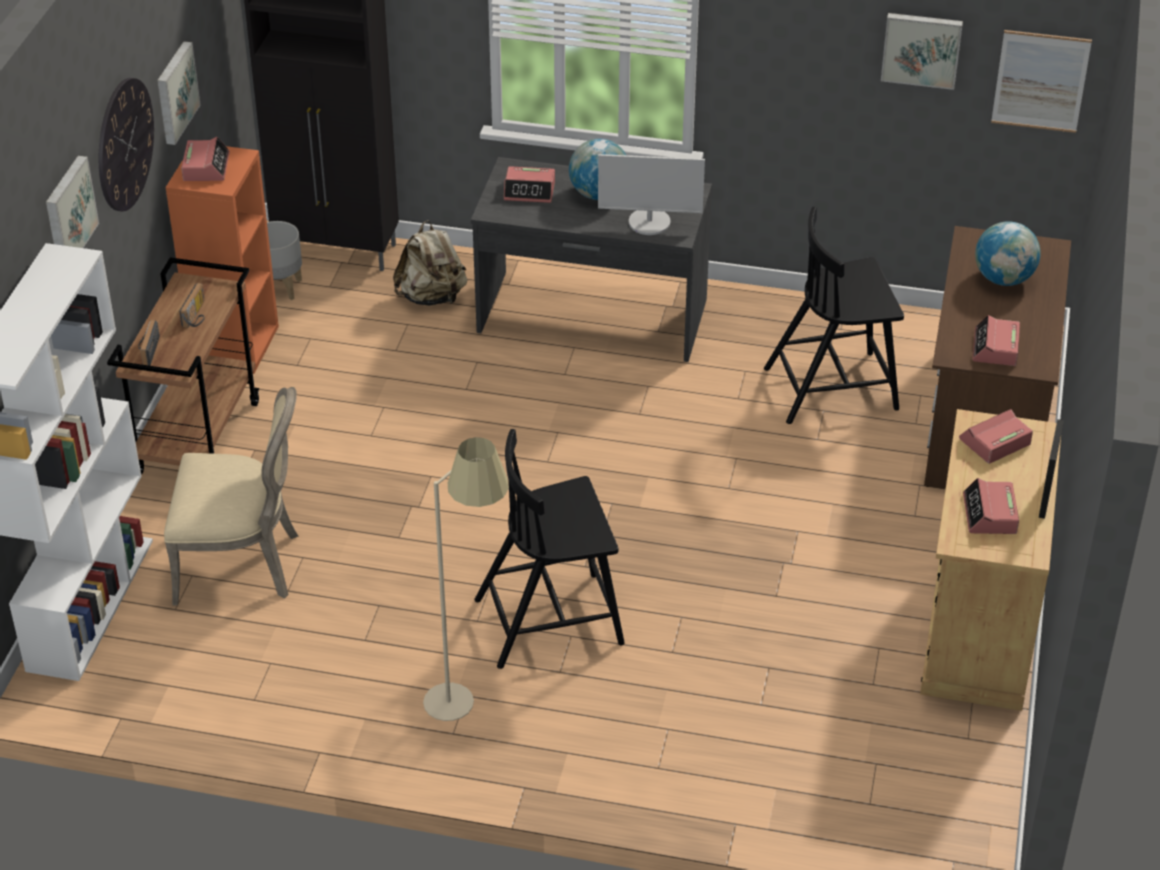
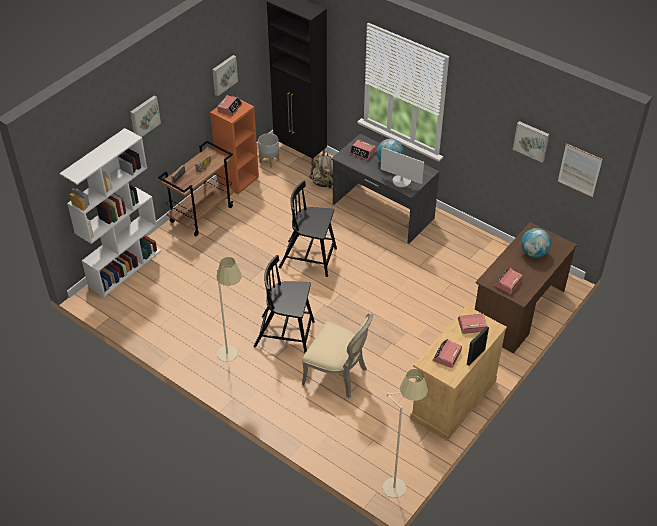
camera: 25 degrees right, 5 degrees up
wall clock [99,78,154,211] -> none
beige chair [164,387,299,606] -> beige chair moved to [302,314,373,398]
black chair [764,207,904,424] -> black chair moved to [279,181,337,277]
none -> beige floor lamp [383,369,428,498]

